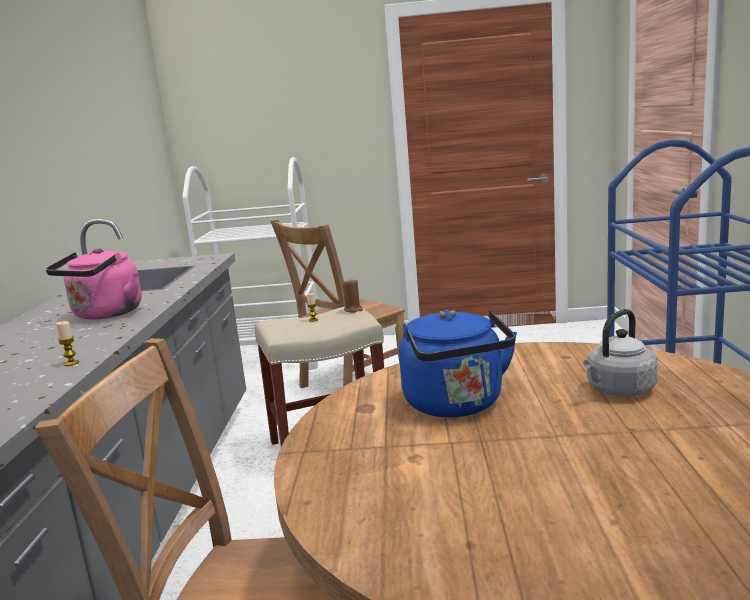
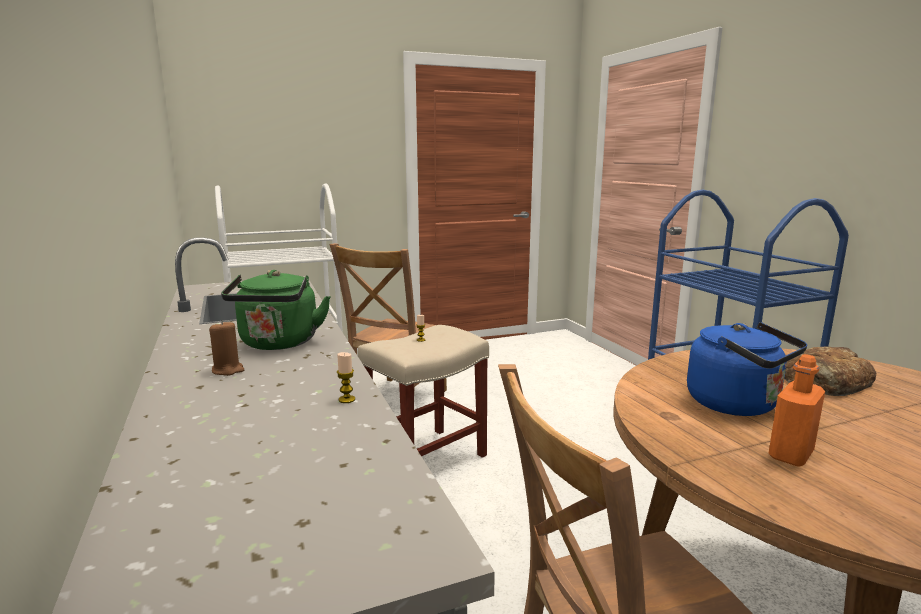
camera: 25 degrees left, 0 degrees up
pink kettle [46,248,141,320] -> green kettle [221,270,331,350]
brown candle [343,279,363,313] -> brown candle moved to [209,320,244,376]
grey kettle [583,309,658,396] -> bread [784,346,876,396]
none -> orange bottle [768,354,825,467]

